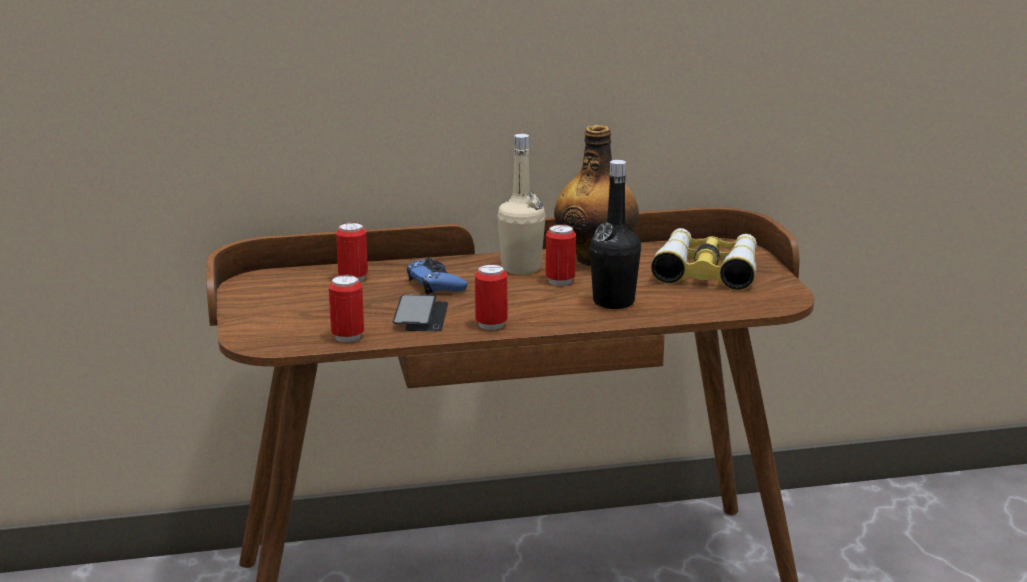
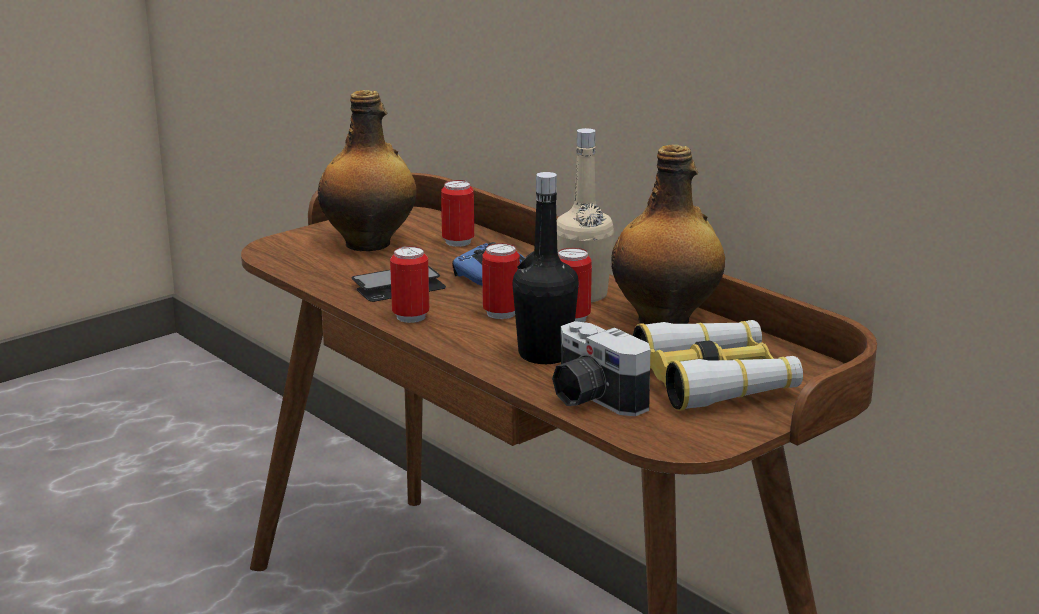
camera: 60 degrees right, 0 degrees up
can [329,275,364,342] -> can moved to [482,243,520,319]
none -> bottle [318,90,417,251]
none -> camera [552,321,650,416]

